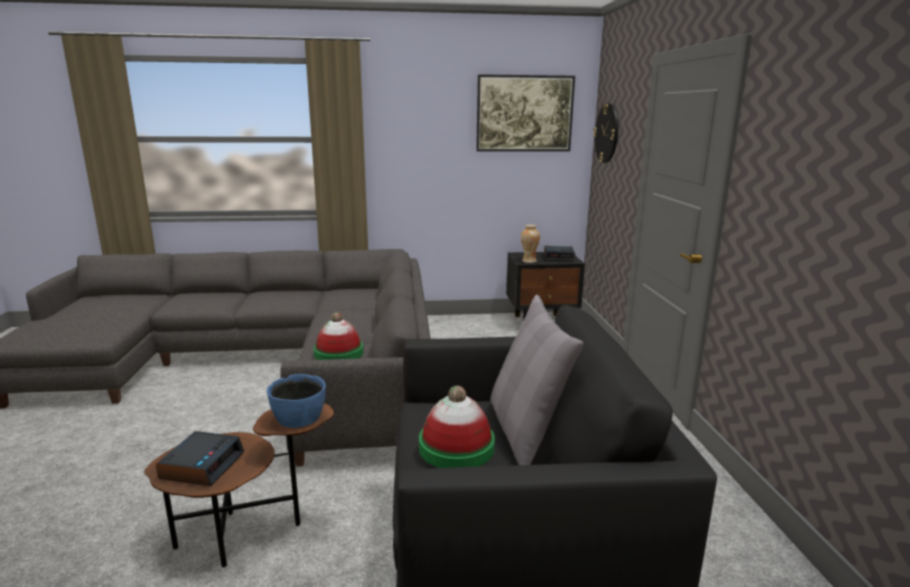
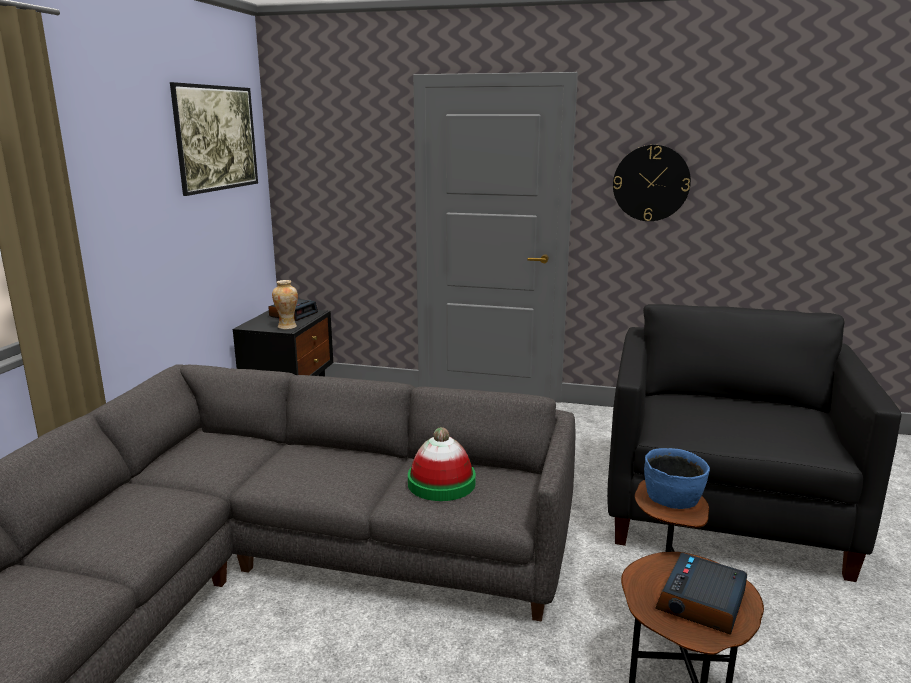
camera: 70 degrees left, 0 degrees up
alarm clock [156,431,244,486] -> alarm clock turned 90 degrees counterclockwise [655,553,747,635]
hat [419,386,495,468] -> none
grey pillow [490,295,584,465] -> none
wall clock [593,103,618,163] -> wall clock moved to [613,145,691,221]

